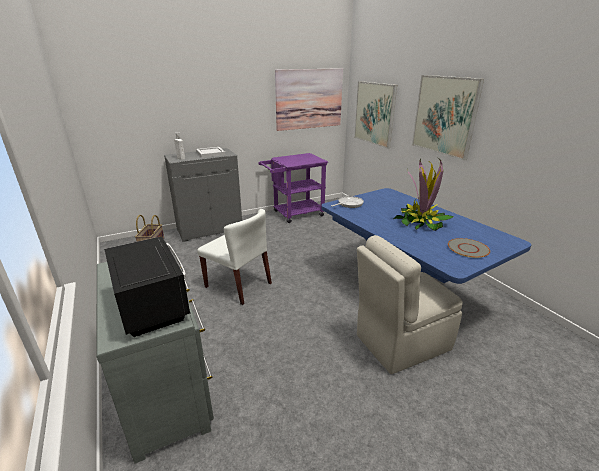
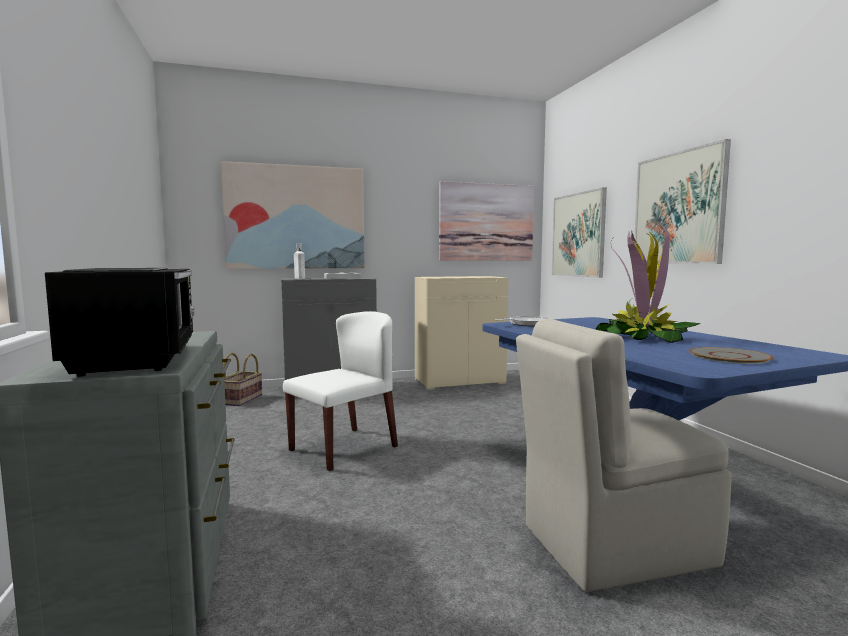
camera: 10 degrees right, 20 degrees down
white chair [197,209,272,305] -> white chair turned 90 degrees counterclockwise [283,311,398,471]
purple cart [258,153,328,223] -> beige cabinet [415,276,509,390]
none -> picture [221,161,365,269]

